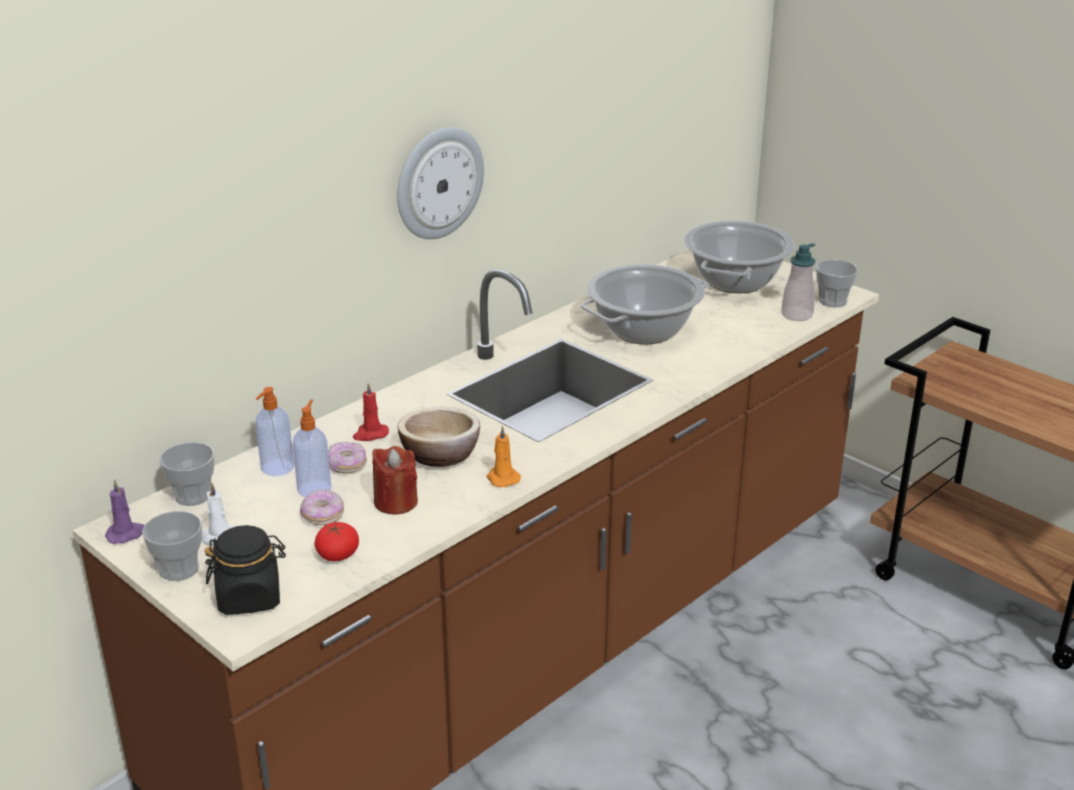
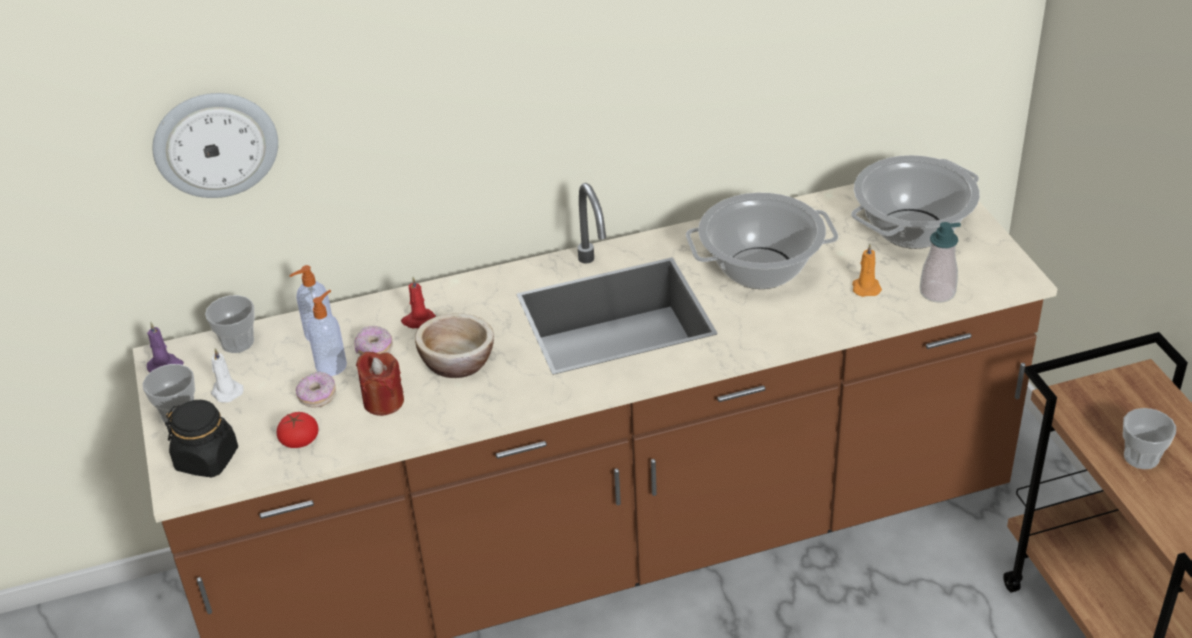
camera: 30 degrees right, 10 degrees up
wall clock [397,127,484,239] -> wall clock moved to [153,93,278,198]
orange candle [487,425,521,487] -> orange candle moved to [852,244,882,297]
cup [816,260,858,307] -> cup moved to [1123,408,1176,469]

